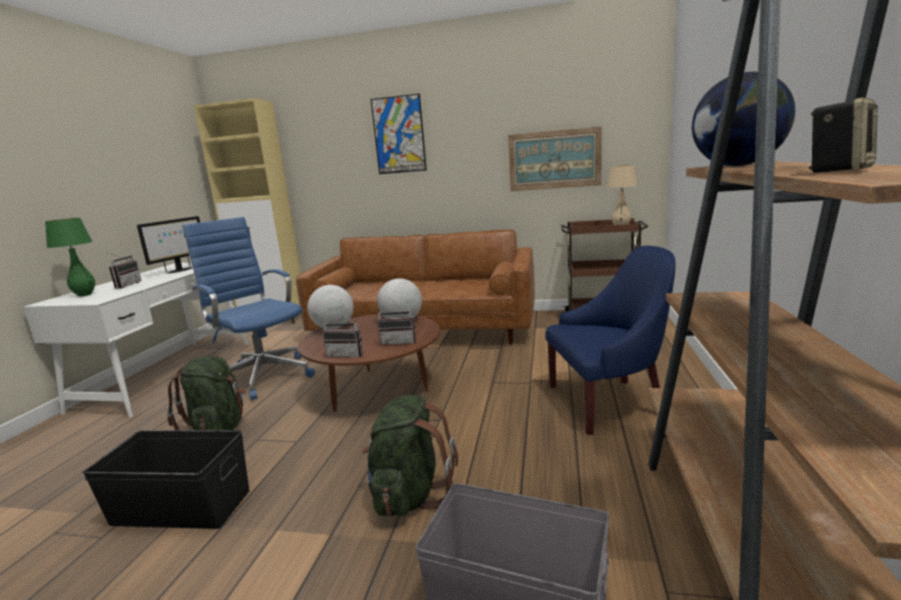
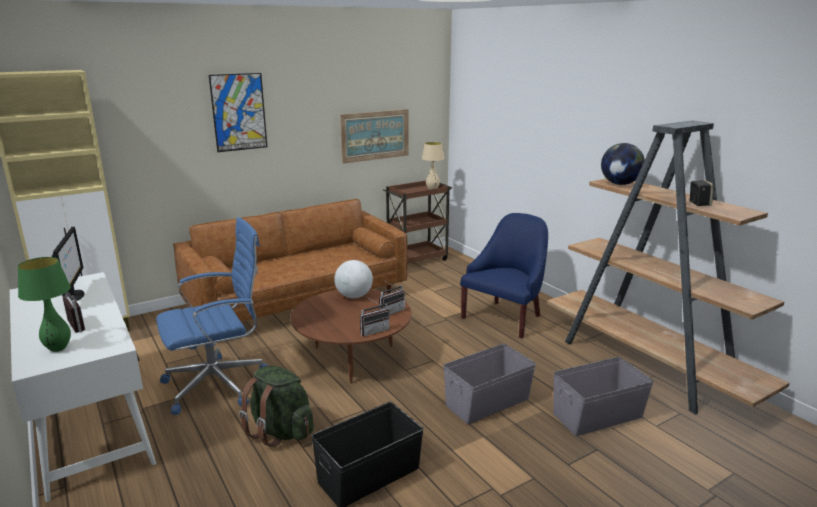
camera: 45 degrees left, 5 degrees up
blue office chair [182,217,315,400] -> blue office chair turned 150 degrees clockwise [156,217,269,415]
globe [307,285,354,329] -> none
green backpack [362,395,458,517] -> grey storage box [443,344,536,424]

